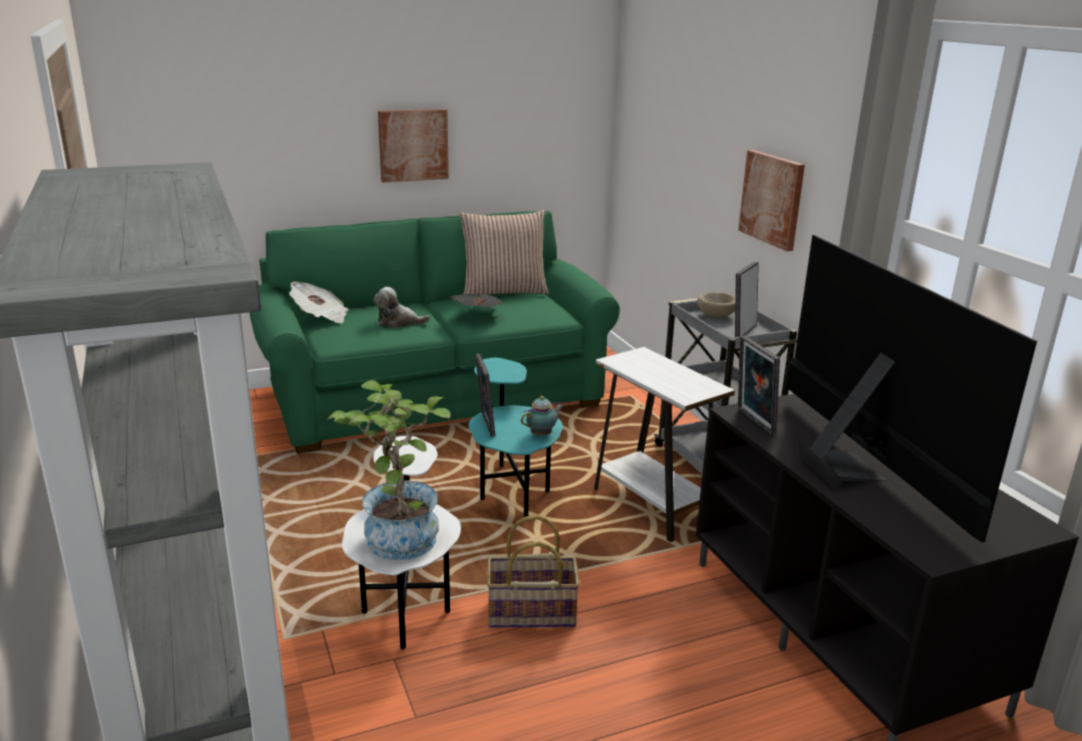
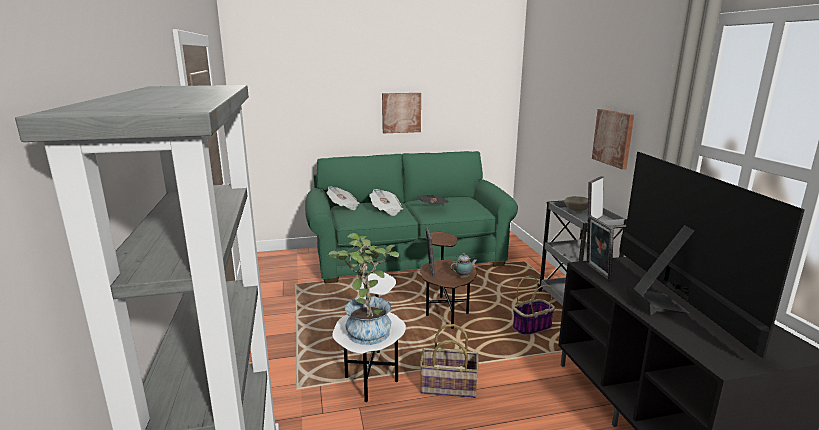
camera: 10 degrees right, 5 degrees down
plush toy [374,287,430,328] -> newspaper [369,189,403,216]
pillow [460,210,549,295] -> none
turquoise side table [468,358,563,517] -> brown side table [420,232,477,329]
white side table [594,347,735,542] -> basket [513,276,555,335]

